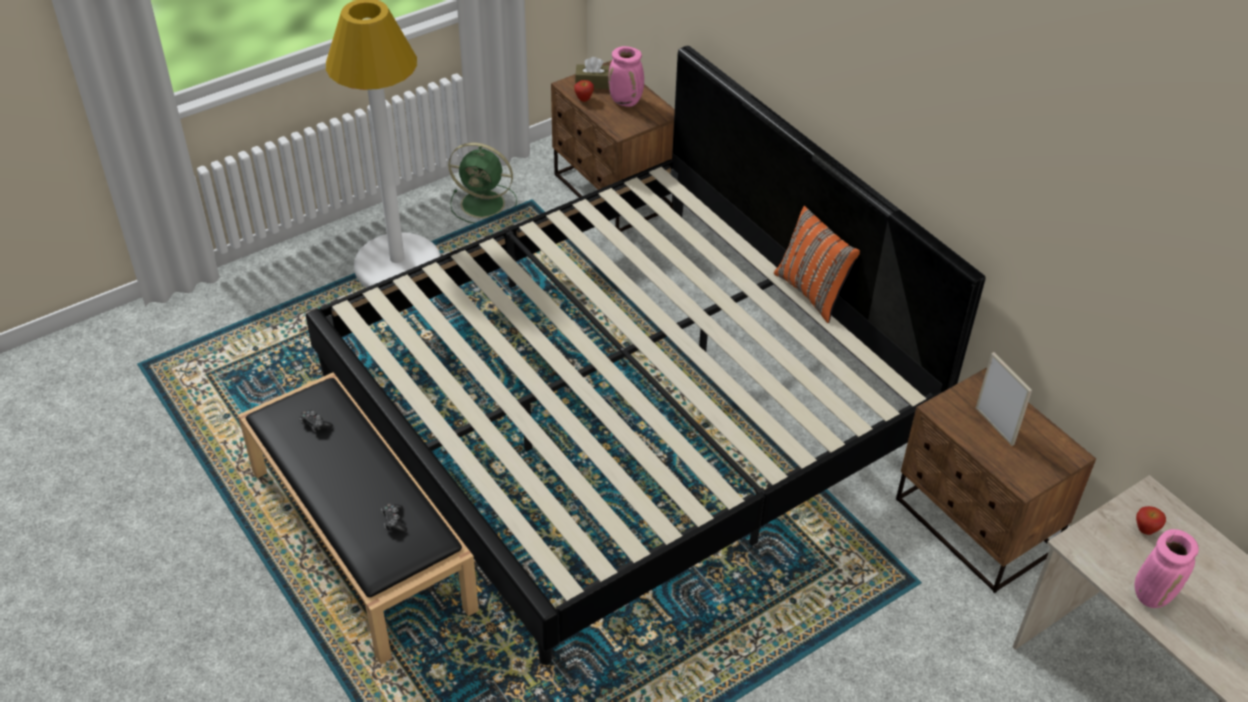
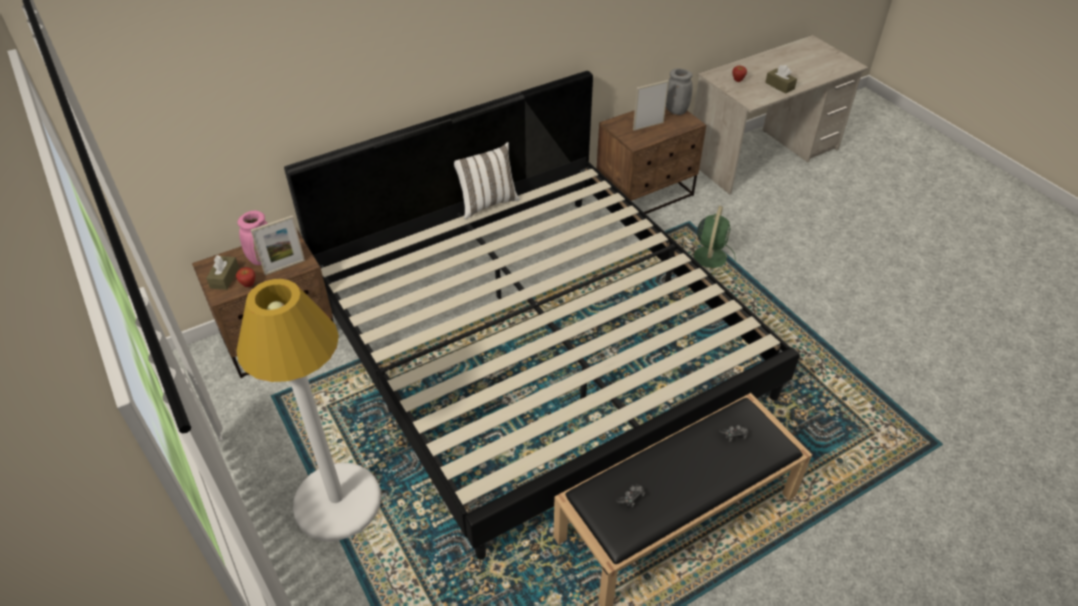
camera: 85 degrees left, 0 degrees up
green fan [448,143,517,223] -> green fan moved to [694,206,736,275]
orange pillow [774,206,860,323] -> white pillow [454,142,520,219]
pink vase [1135,529,1199,608] -> brown tissue box [765,65,797,94]
none -> picture frame [251,216,305,275]
none -> grey vase [666,68,693,115]

